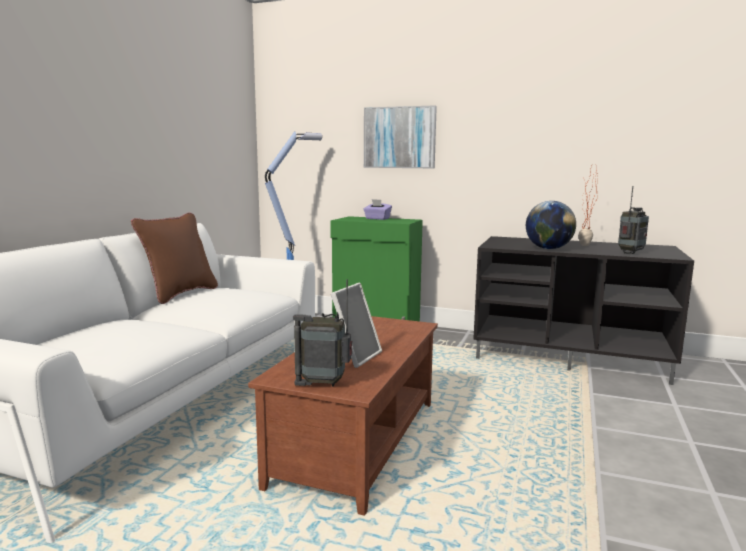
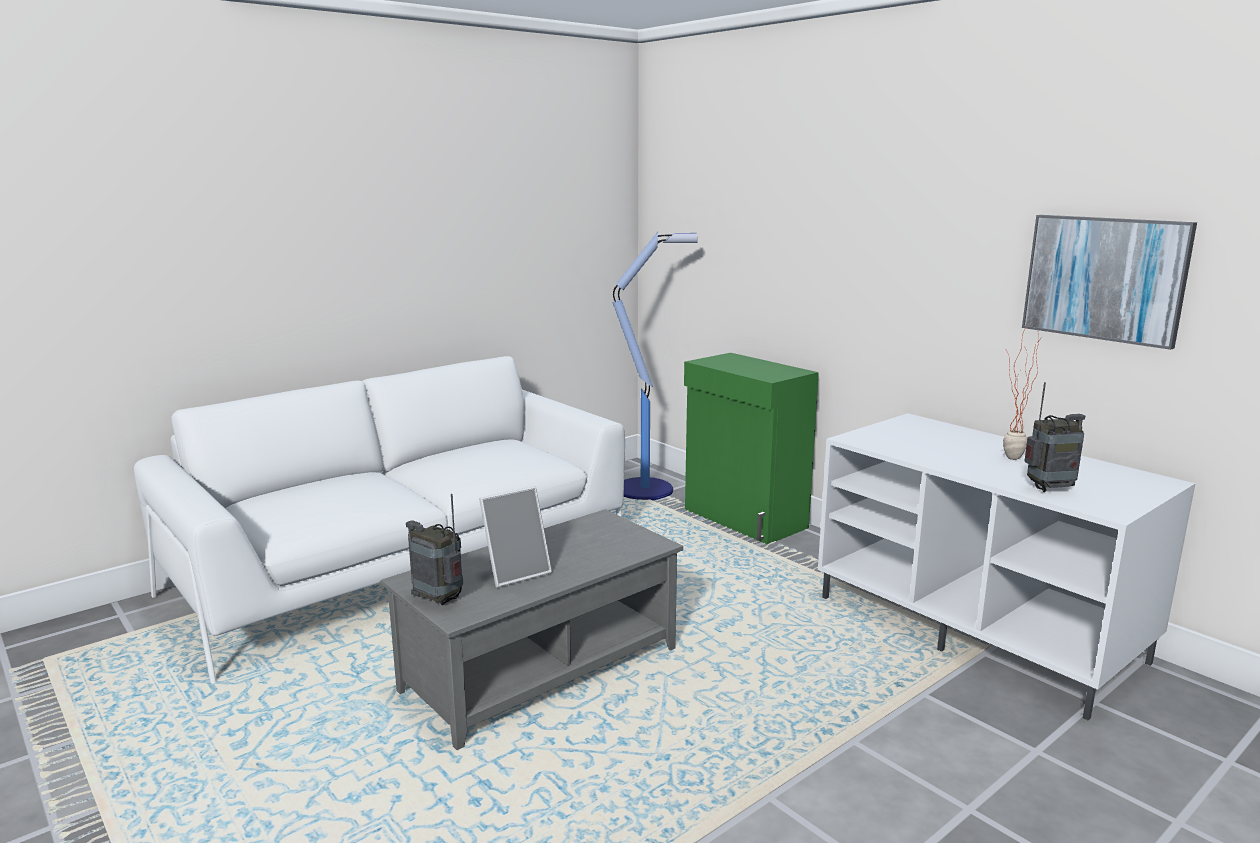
camera: 30 degrees right, 5 degrees up
brown pillow [131,213,218,304] -> none
brown coffee table [248,316,438,516] -> grey coffee table [381,509,683,750]
purple tissue box [363,199,392,220] -> none
picture [364,105,437,168] -> picture moved to [1022,215,1197,350]
black tv stand [473,236,694,385] -> white tv stand [818,413,1196,720]
globe [526,201,576,249] -> none

